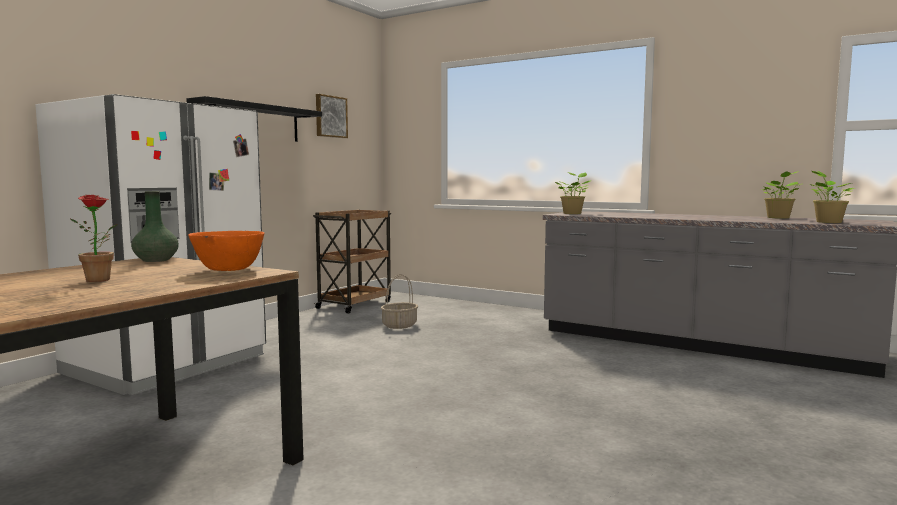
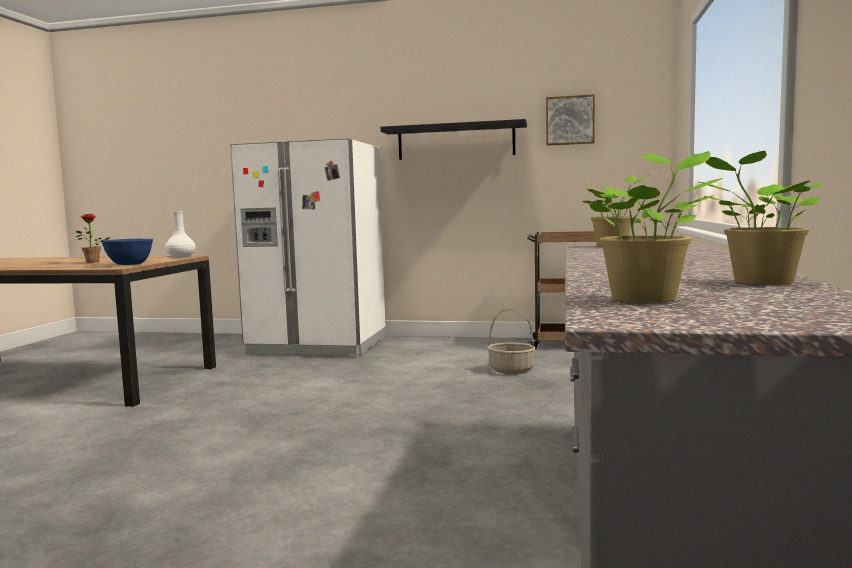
camera: 70 degrees right, 0 degrees up
green vase [131,191,179,262] -> white vase [165,211,195,258]
orange bowl [188,231,264,271] -> blue bowl [101,239,153,265]

